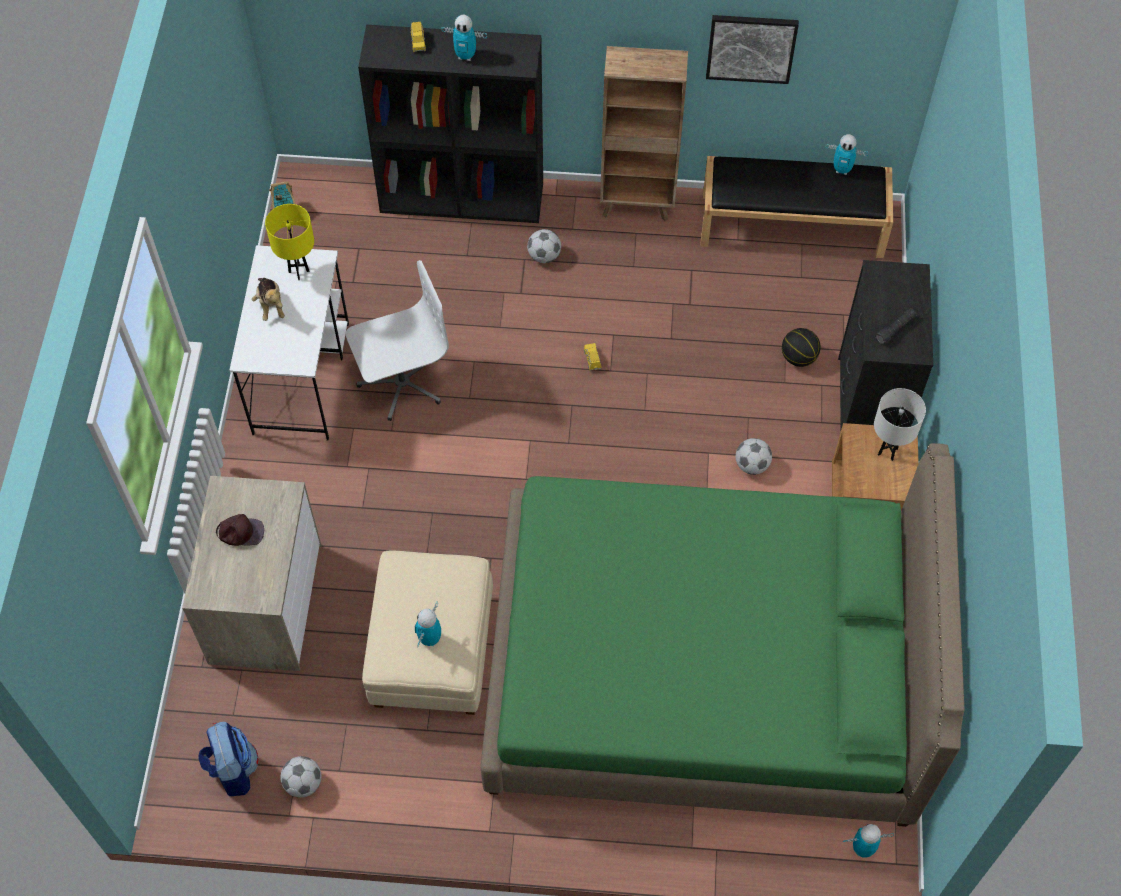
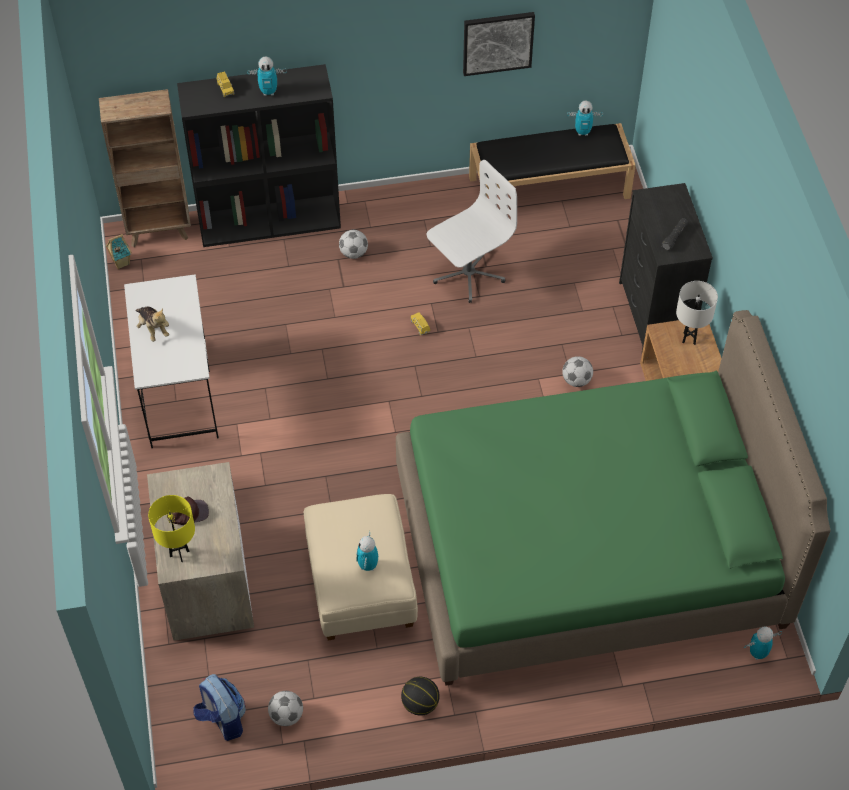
camera: 15 degrees left, 5 degrees down
yellow table lamp [265,204,314,280] -> yellow table lamp moved to [148,495,195,562]
white office chair [346,260,449,421] -> white office chair moved to [427,160,517,303]
brown bookcase [600,46,688,221] -> brown bookcase moved to [99,89,191,247]
basketball [782,328,821,367] -> basketball moved to [401,677,440,716]

